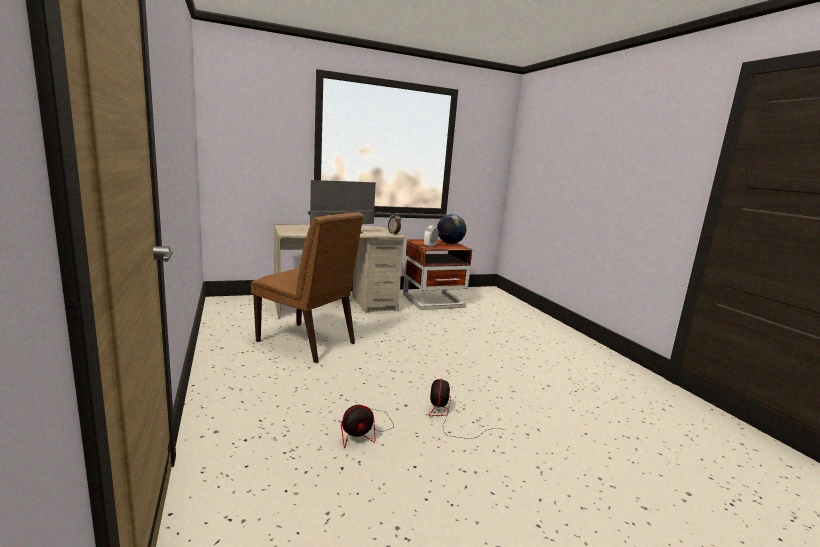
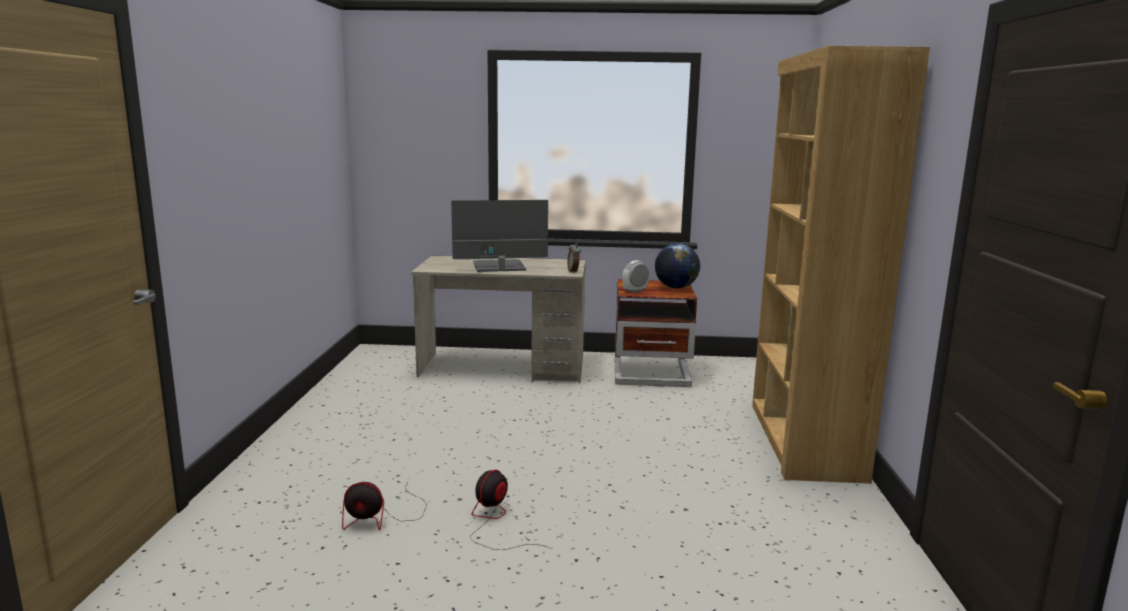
camera: 25 degrees right, 0 degrees up
brown chair [251,212,364,363] -> none
none -> brown bookcase [752,46,930,484]

